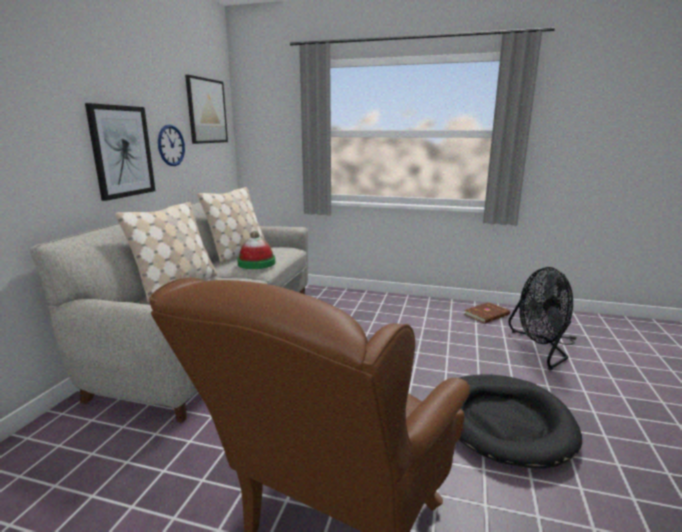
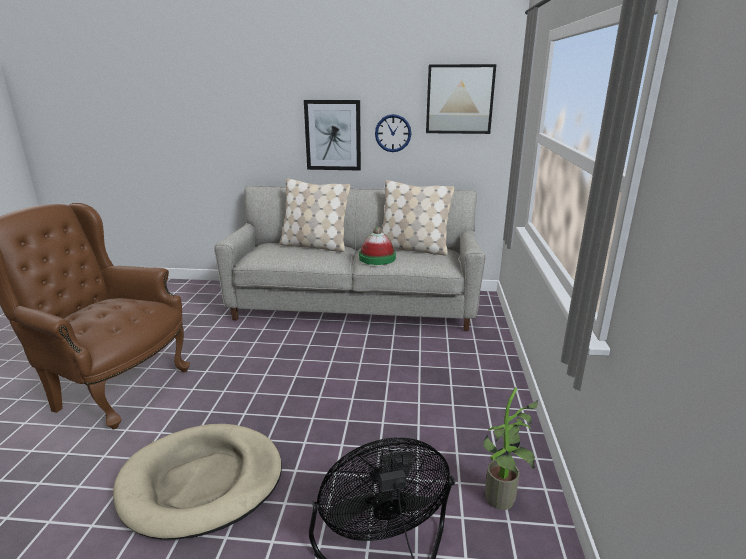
camera: 80 degrees right, 5 degrees up
black dog bed [459,375,582,469] -> beige dog bed [113,424,282,540]
brown book [464,302,510,323] -> potted plant [484,387,538,510]

